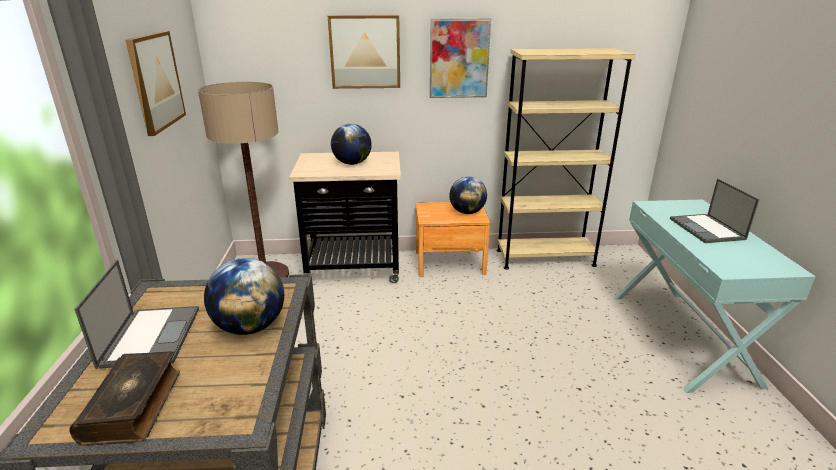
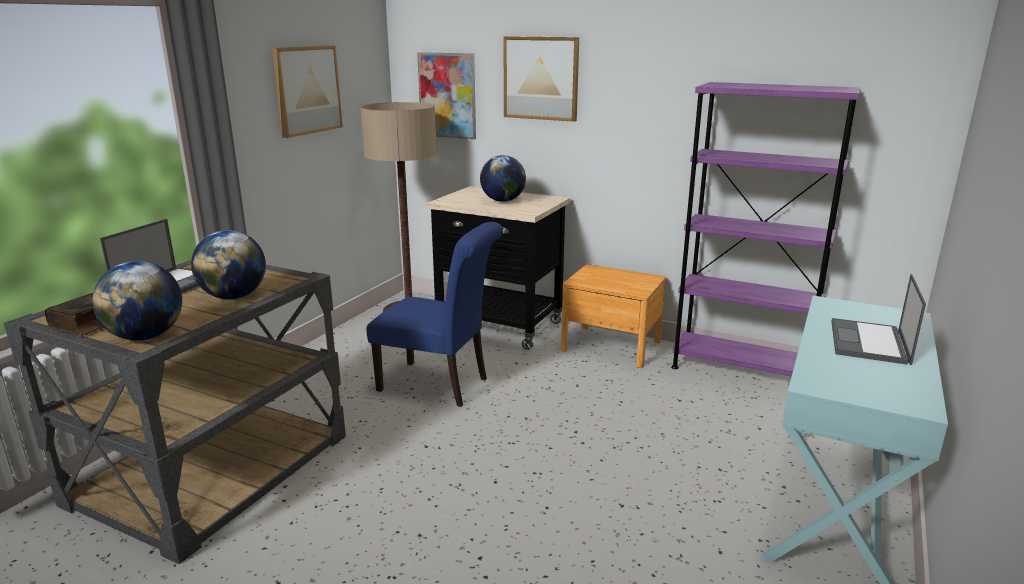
camera: 30 degrees right, 5 degrees down
picture [430,18,491,98] -> picture moved to [417,52,476,140]
globe [449,177,487,214] -> globe moved to [92,261,182,340]
beige bookcase [497,48,636,270] -> purple bookcase [671,82,861,377]
none -> blue chair [366,222,503,407]

